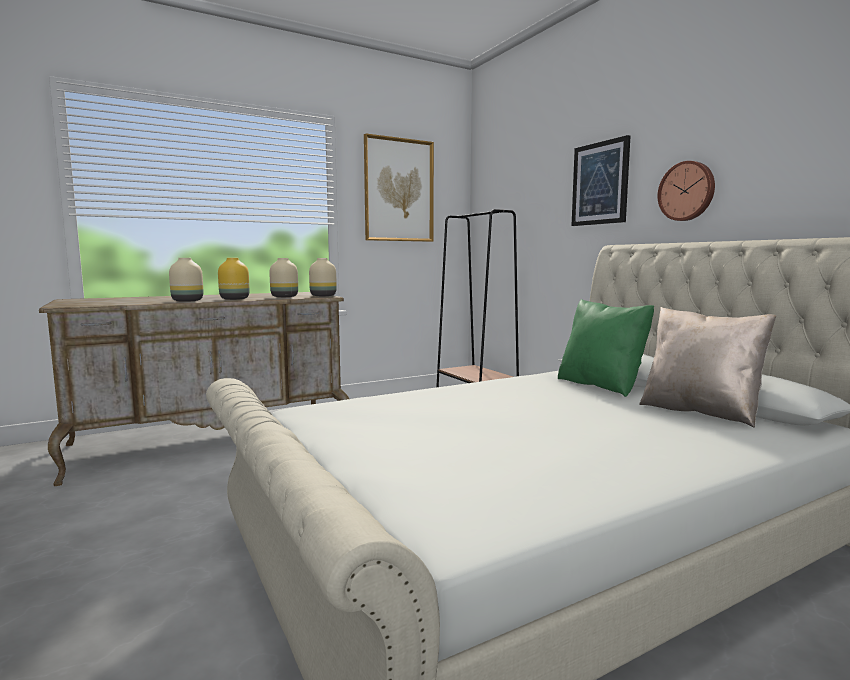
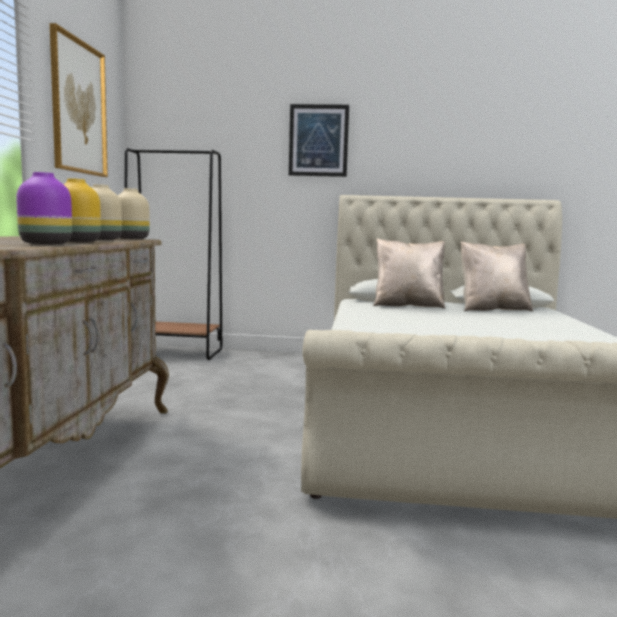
camera: 55 degrees left, 0 degrees up
beige vase [169,258,203,302] -> purple vase [16,172,72,245]
green pillow [558,299,654,397] -> beige pillow [373,239,445,309]
wall clock [657,161,715,221] -> none

